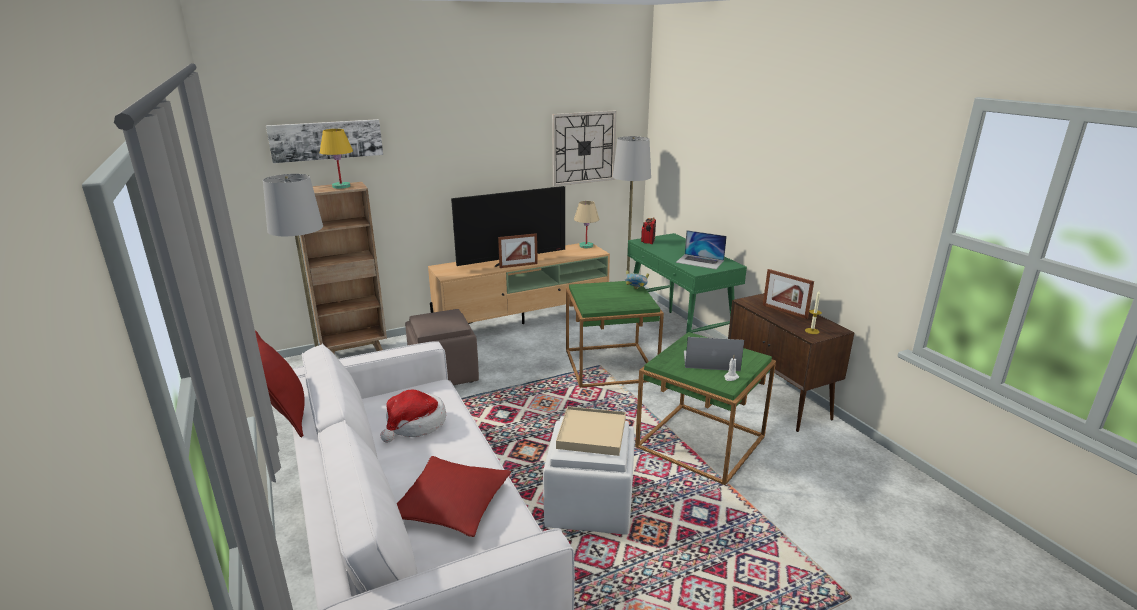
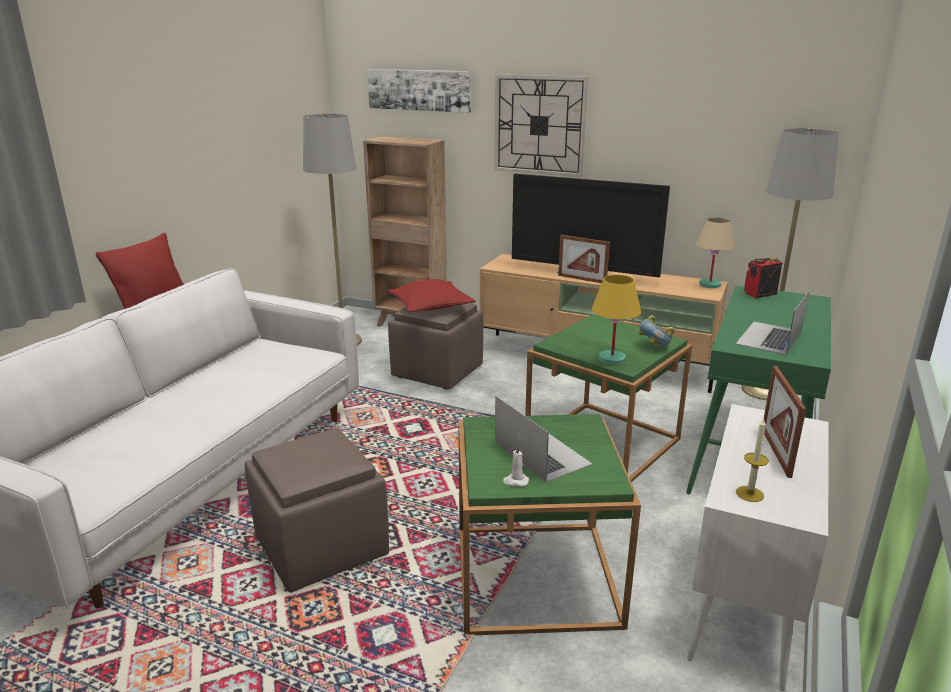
camera: 50 degrees right, 0 degrees up
yellow table lamp [320,129,353,189] -> yellow table lamp moved to [592,275,641,365]
hat [380,390,446,443] -> none
red pillow [397,456,511,537] -> red pillow moved to [387,279,476,312]
white ottoman [543,417,634,535] -> brown ottoman [245,428,389,593]
wall clock [552,111,616,186] -> wall clock moved to [495,74,588,177]
beige tray [556,406,626,456] -> none
laptop [676,230,727,269] -> laptop turned 45 degrees clockwise [736,291,809,355]
brown cabinet [728,293,855,432] -> white cabinet [687,404,829,691]

